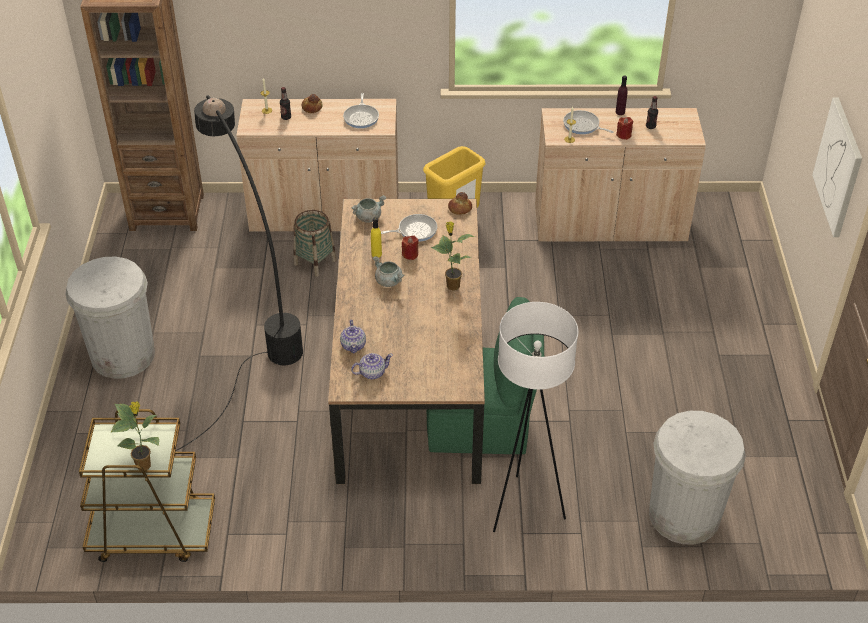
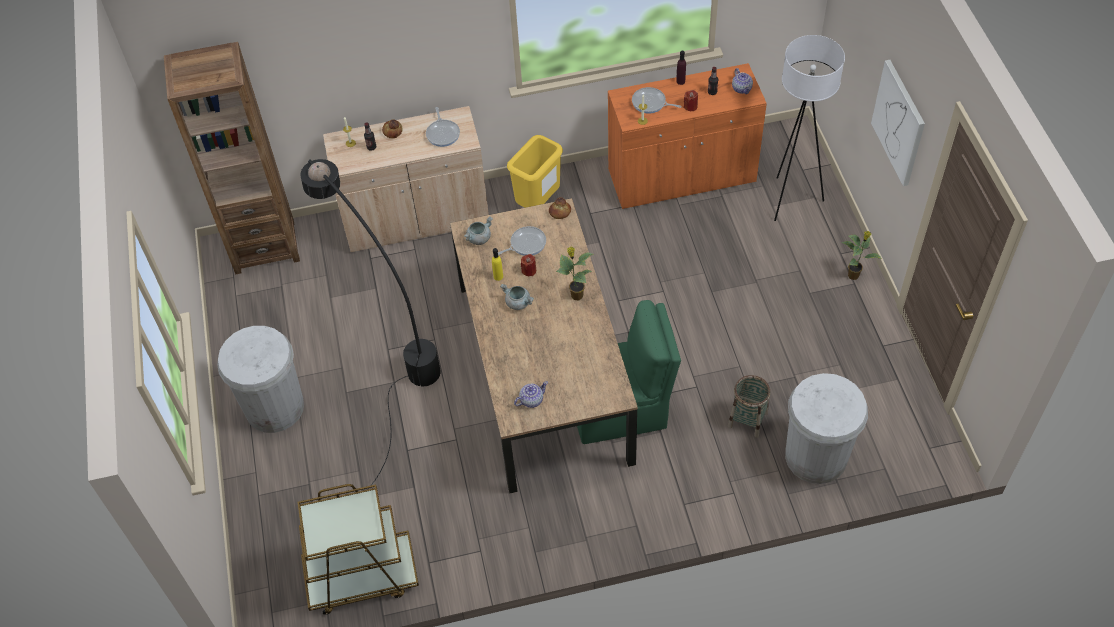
camera: 10 degrees left, 10 degrees up
potted plant [110,401,160,470] -> potted plant moved to [841,231,882,280]
basket [294,210,336,277] -> basket moved to [728,375,770,438]
teapot [340,320,366,353] -> teapot moved to [732,68,753,94]
white floor lamp [493,302,578,532] -> white floor lamp moved to [774,35,845,221]
beige cabinet [535,108,706,242] -> orange cabinet [608,63,767,209]

